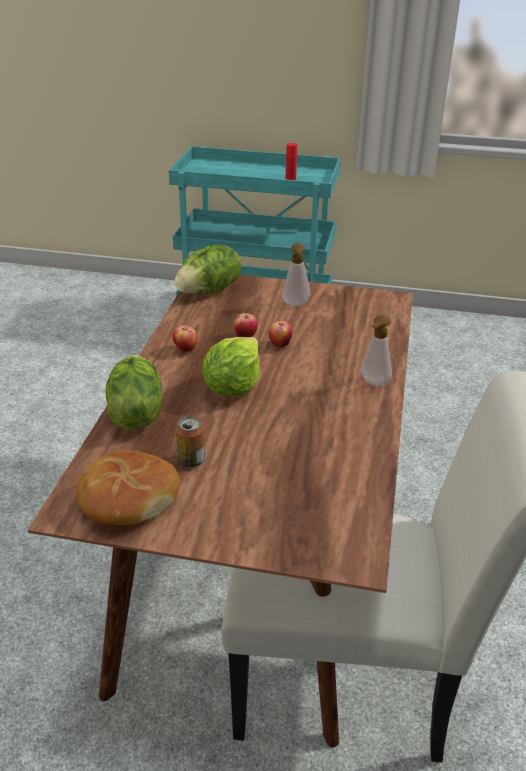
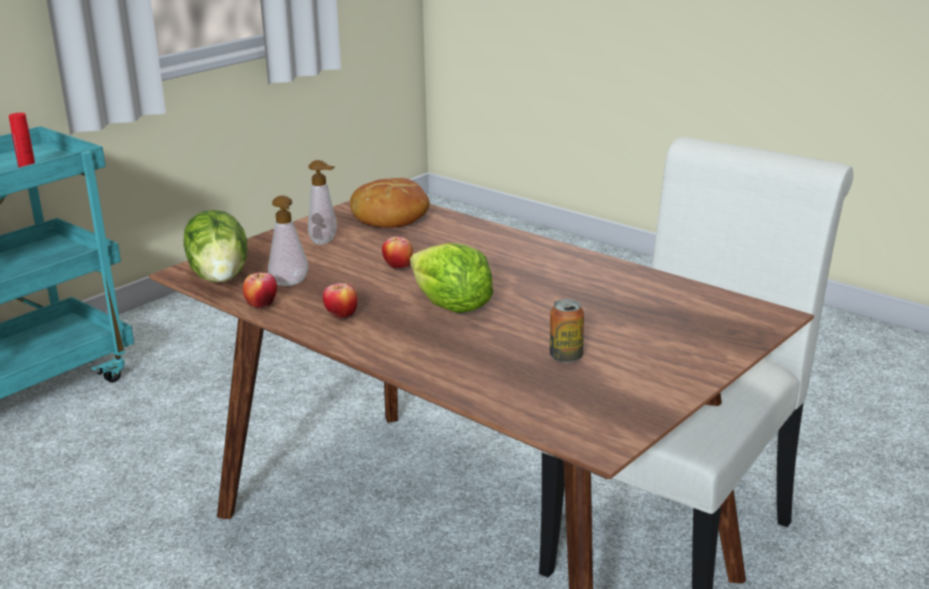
camera: 60 degrees left, 10 degrees down
bread [76,450,180,525] -> bread moved to [350,178,430,228]
lettuce [106,355,163,429] -> none
apple [234,313,258,337] -> apple moved to [243,273,277,308]
soap dispenser [361,315,392,386] -> soap dispenser moved to [268,195,309,286]

